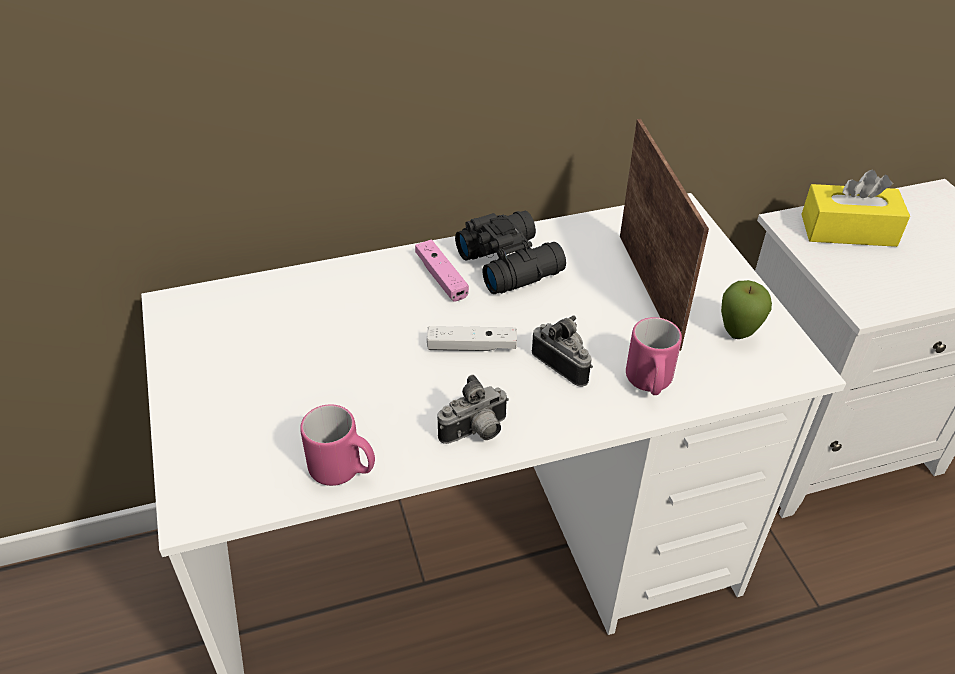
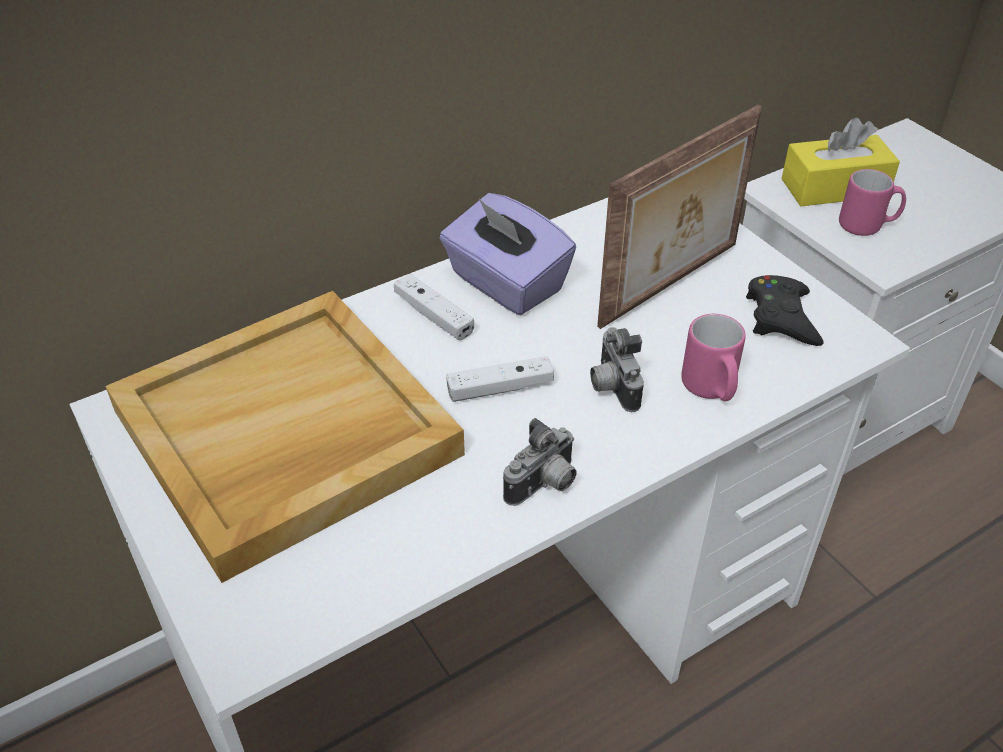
camera: 15 degrees left, 0 degrees up
pink mug [300,404,375,486] -> pink mug moved to [839,169,906,236]
pink game controller [415,240,469,301] -> white game controller [394,274,474,341]
black binoculars [455,211,566,294] -> purple tissue box [440,193,576,315]
camera [532,315,593,387] -> camera turned 135 degrees counterclockwise [590,327,644,412]
picture frame [620,119,709,351] -> picture frame turned 75 degrees clockwise [597,104,762,329]
apple [721,280,772,339] -> black game controller [746,275,824,346]
none -> beige tray [105,291,465,583]

